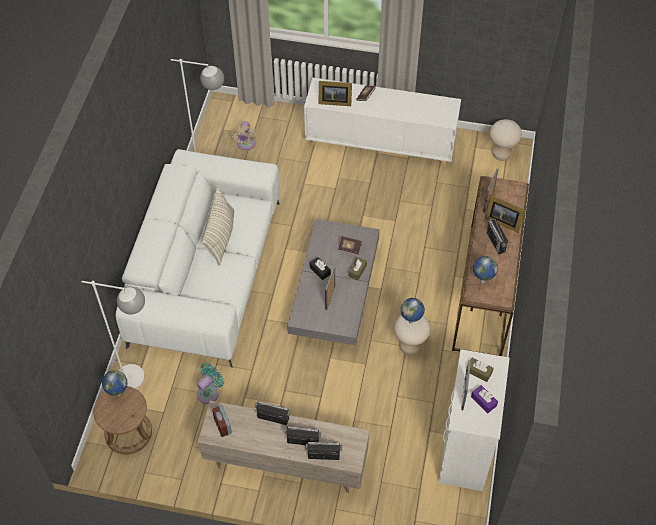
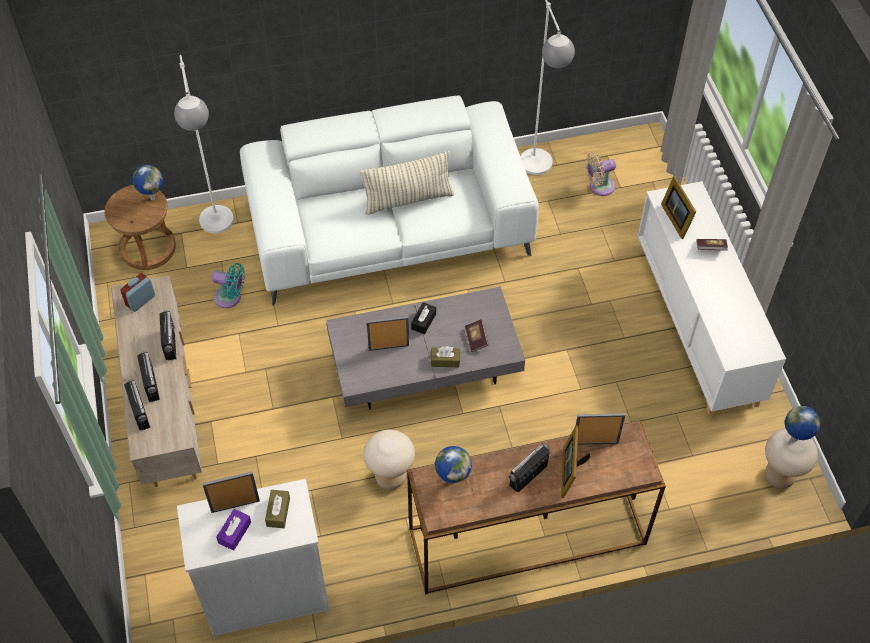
camera: 65 degrees right, 0 degrees up
globe [400,298,425,324] -> globe moved to [785,406,820,442]

